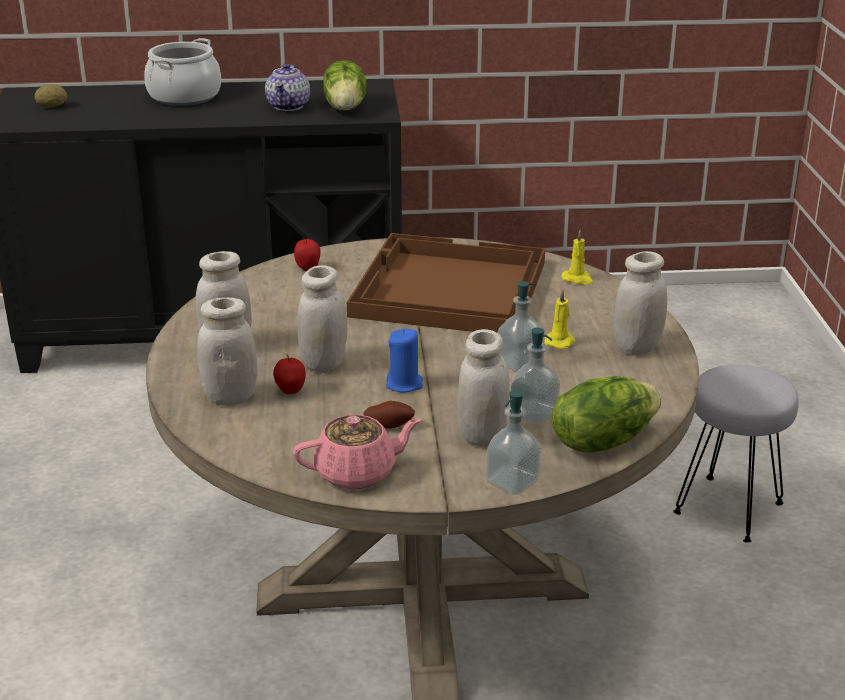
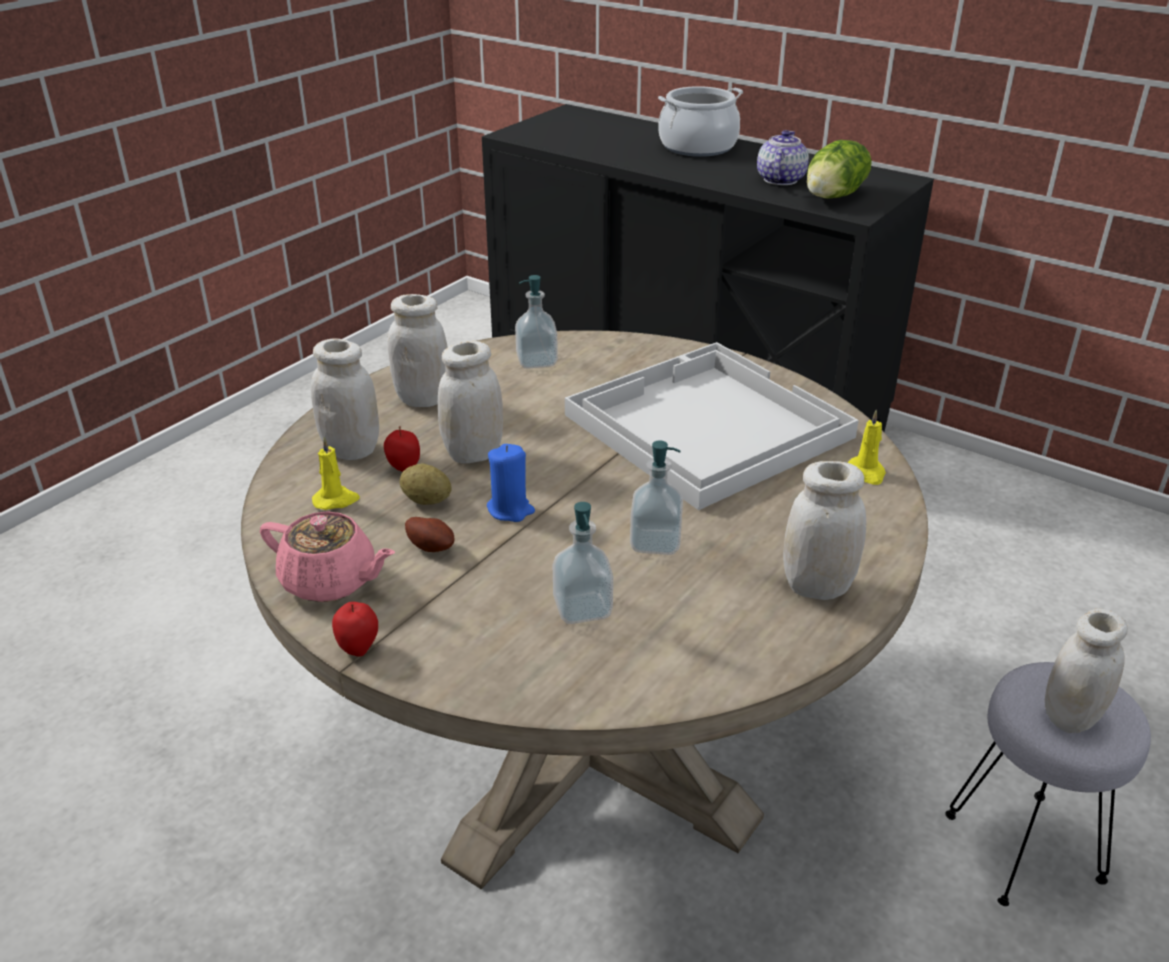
camera: 40 degrees right, 5 degrees up
potato [34,84,67,108] -> potato moved to [399,464,451,505]
teapot [265,63,310,111] -> teapot turned 150 degrees clockwise [757,130,809,185]
apple [294,237,321,272] -> apple moved to [332,602,378,657]
brown tray [347,233,545,333] -> white tray [565,342,859,510]
white jar [457,329,509,447] -> white jar moved to [1045,609,1128,733]
soap dispenser [486,390,541,495] -> soap dispenser moved to [515,275,558,369]
yellow candle [545,290,576,349] -> yellow candle moved to [312,437,360,510]
lettuce [552,376,662,453] -> none

